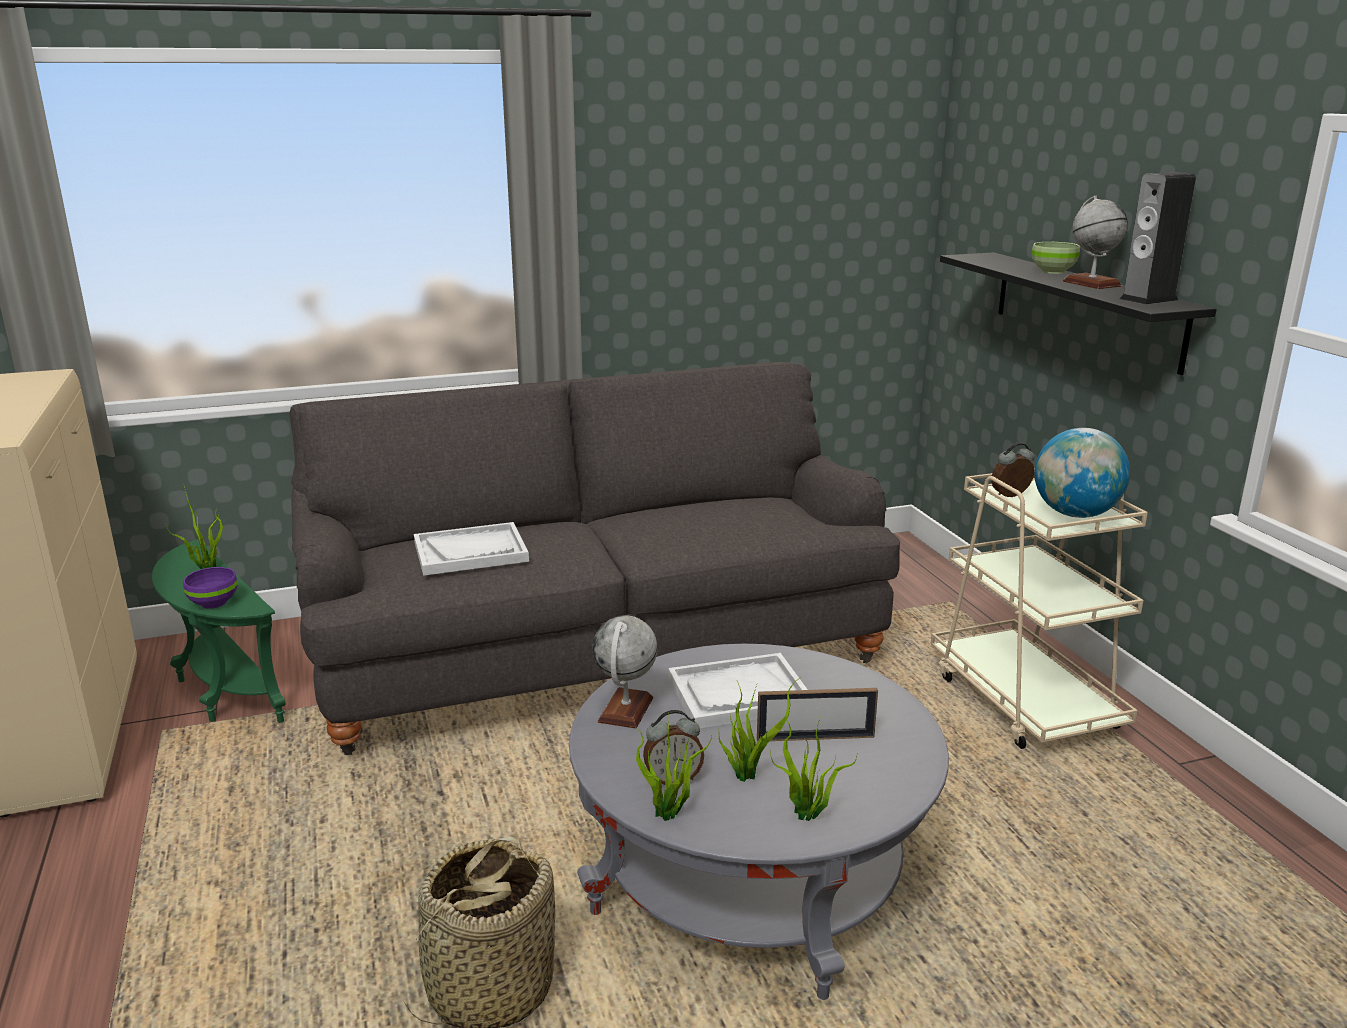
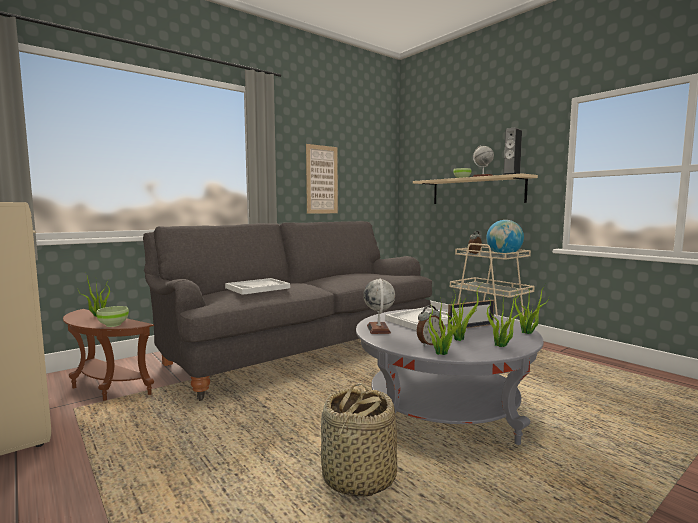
camera: 20 degrees left, 15 degrees down
green side table [152,539,286,723] -> brown side table [63,309,154,401]
purple bowl [183,567,237,609] -> green bowl [96,306,129,327]
black shelf [940,252,1217,375] -> beige shelf [413,174,538,204]
none -> picture [306,144,338,214]
none -> potted plant [515,284,549,334]

